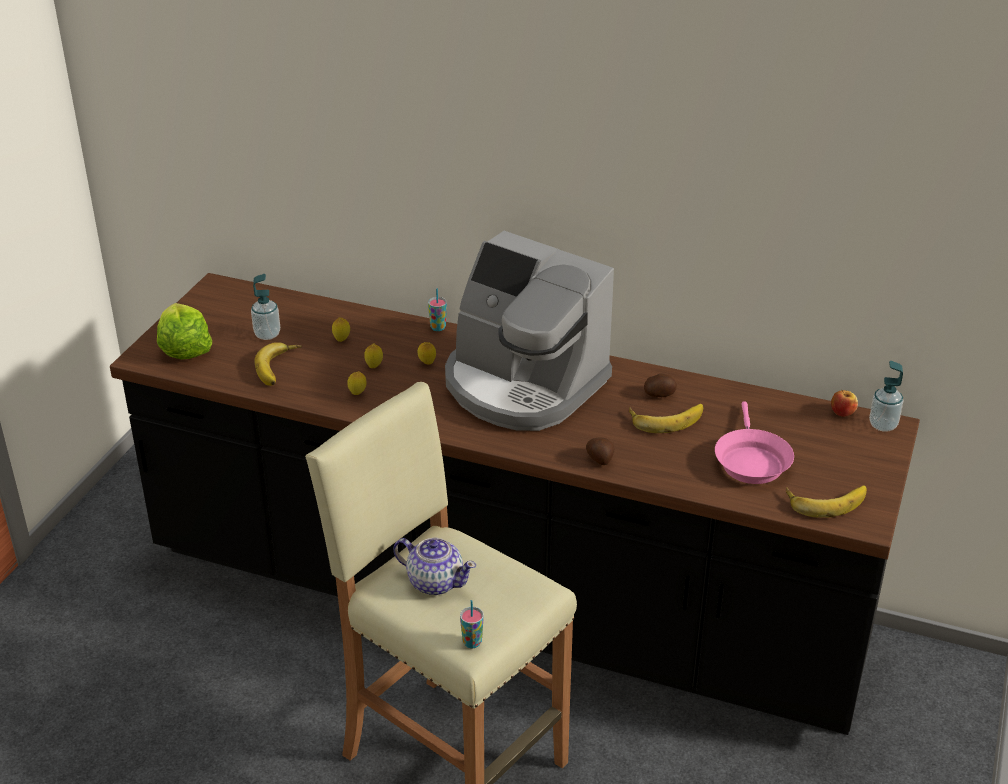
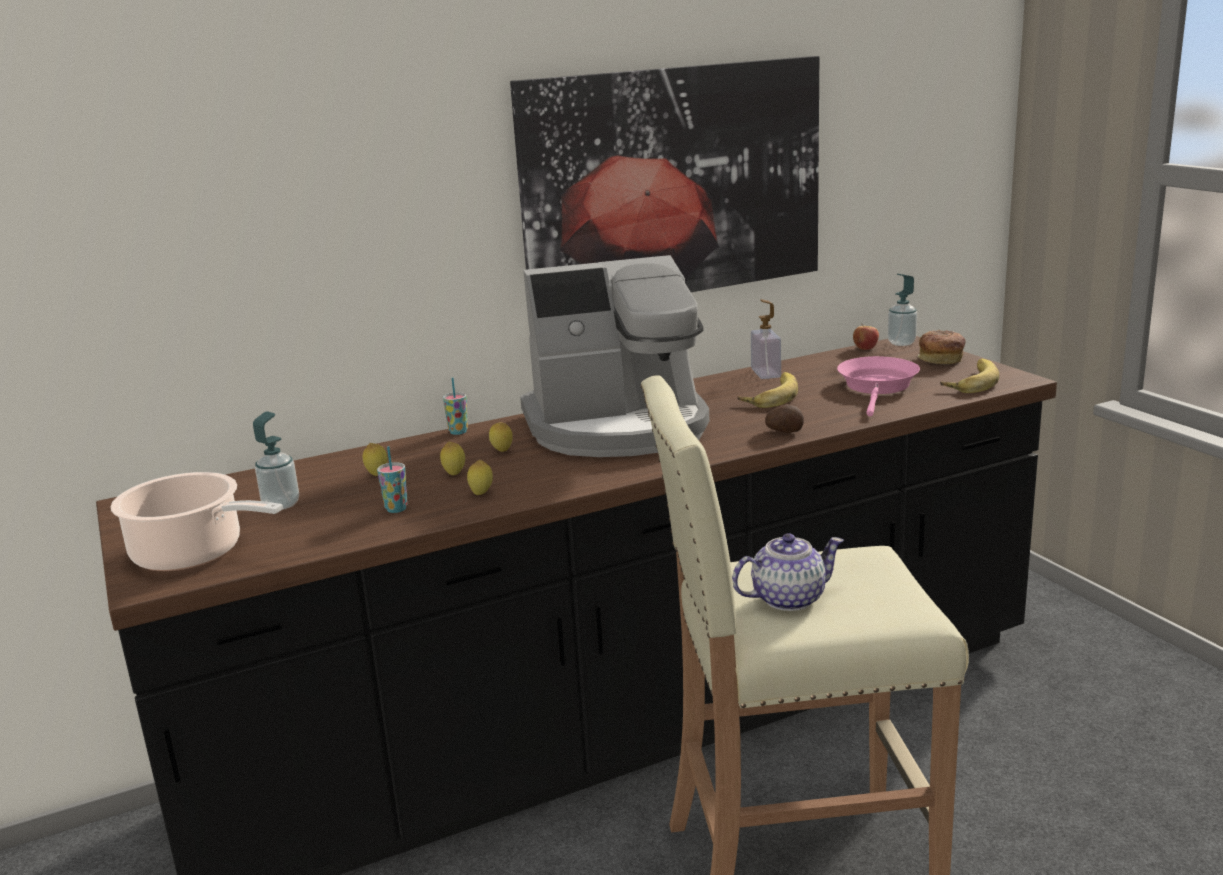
camera: 45 degrees left, 15 degrees down
lettuce [157,303,212,360] -> cooking pot [110,472,283,571]
banana [254,342,302,386] -> none
cup [460,600,484,648] -> cup moved to [377,446,408,513]
potato [644,373,677,397] -> none
pink frying pan [715,401,794,484] -> pink frying pan turned 120 degrees counterclockwise [837,356,920,417]
none -> picture [510,56,819,292]
none -> soap dispenser [751,299,781,379]
none -> bread [918,330,966,364]

